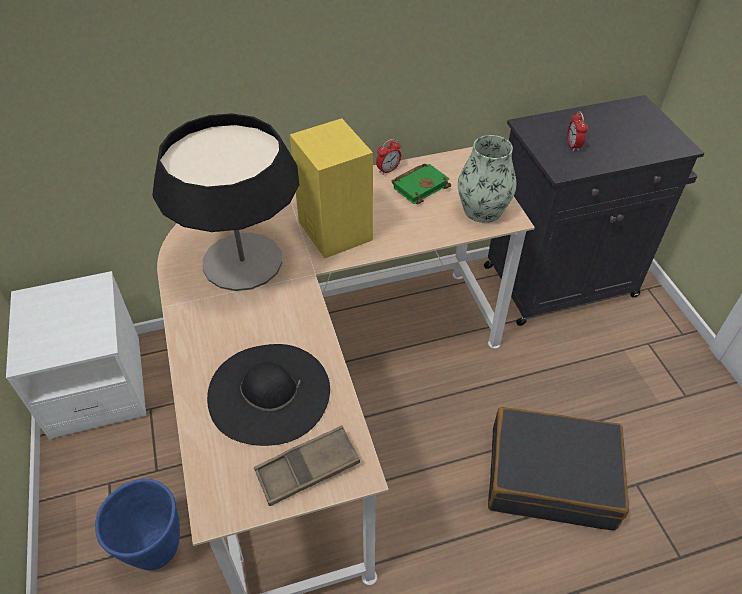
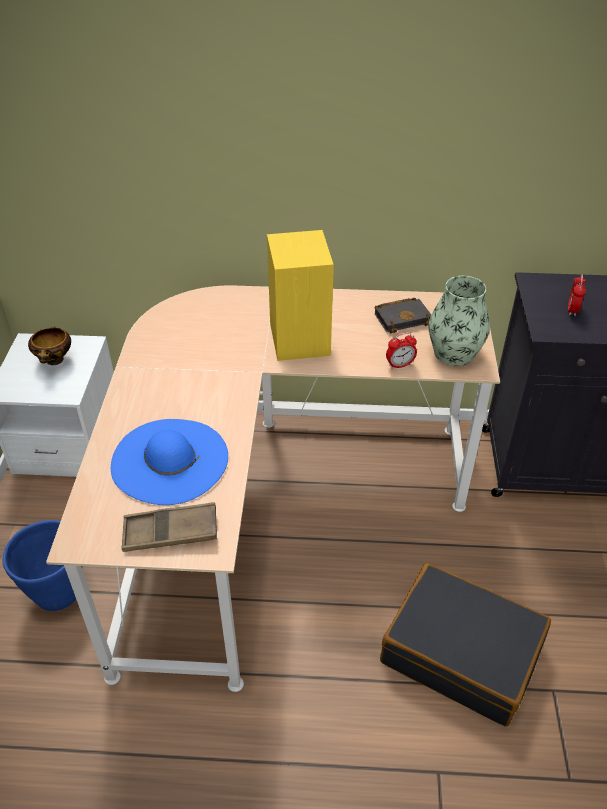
camera: 20 degrees right, 5 degrees down
table lamp [152,113,299,291] -> none
black hat [207,344,330,446] -> blue hat [111,419,228,505]
alarm clock [376,139,401,175] -> alarm clock moved to [386,332,417,369]
green book [392,164,451,204] -> black book [375,298,431,334]
none -> bowl [28,327,71,365]

